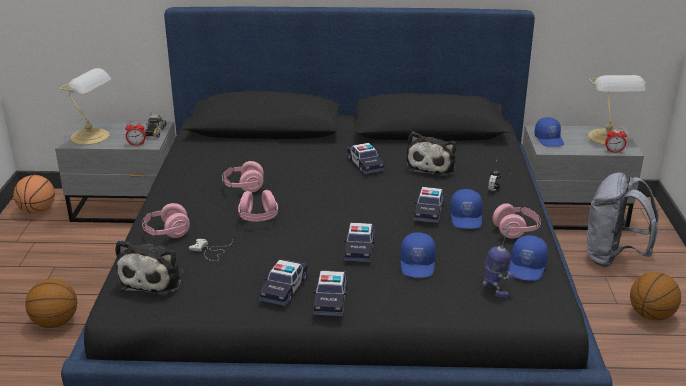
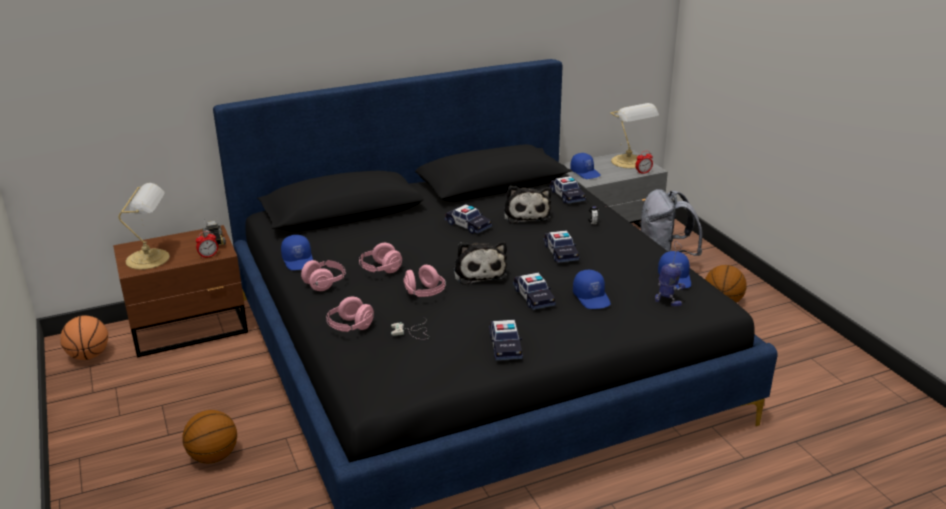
camera: 25 degrees left, 0 degrees up
grey nightstand [55,120,176,223] -> brown nightstand [113,225,248,358]
plush toy [115,240,184,296] -> plush toy moved to [453,241,507,285]
toy car [313,270,348,316] -> toy car moved to [549,176,586,204]
blue cap [450,189,483,229] -> blue cap moved to [281,235,313,270]
pink headphones [493,203,541,238] -> pink headphones moved to [301,260,346,291]

